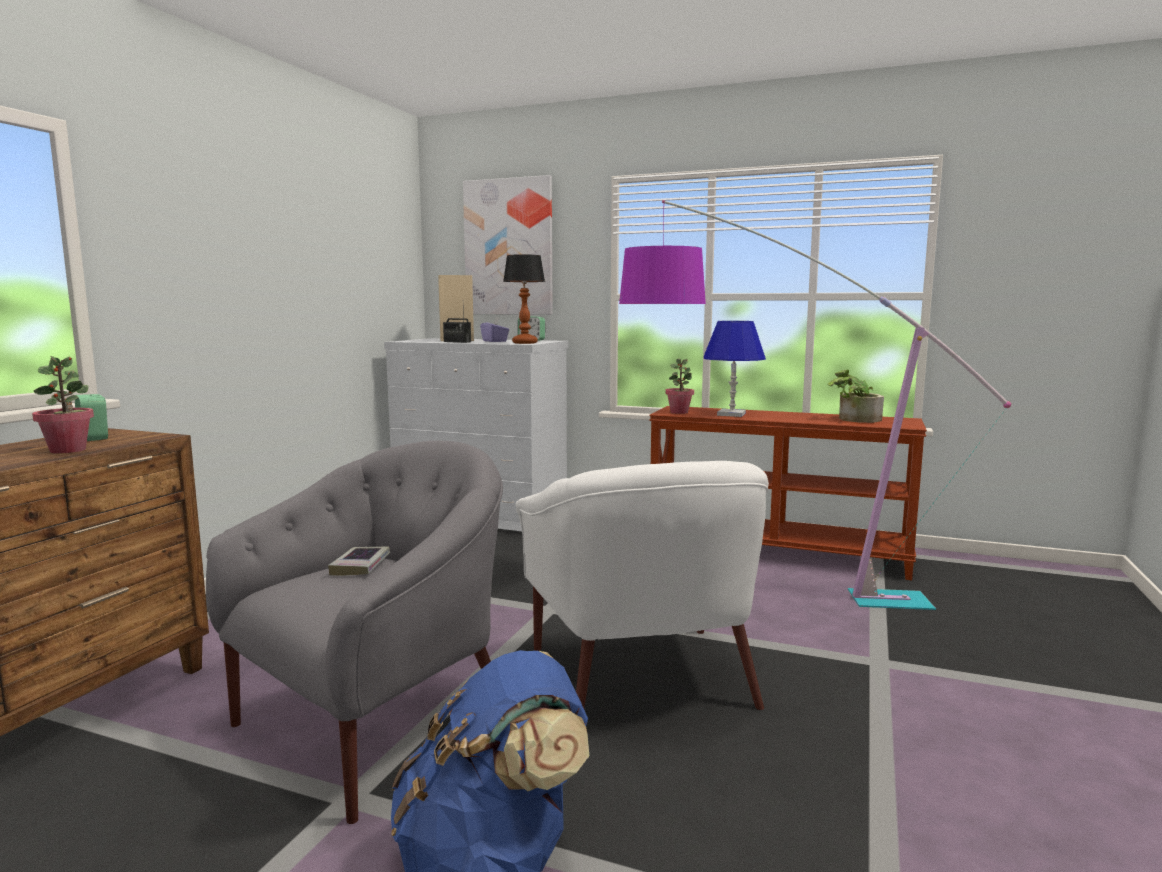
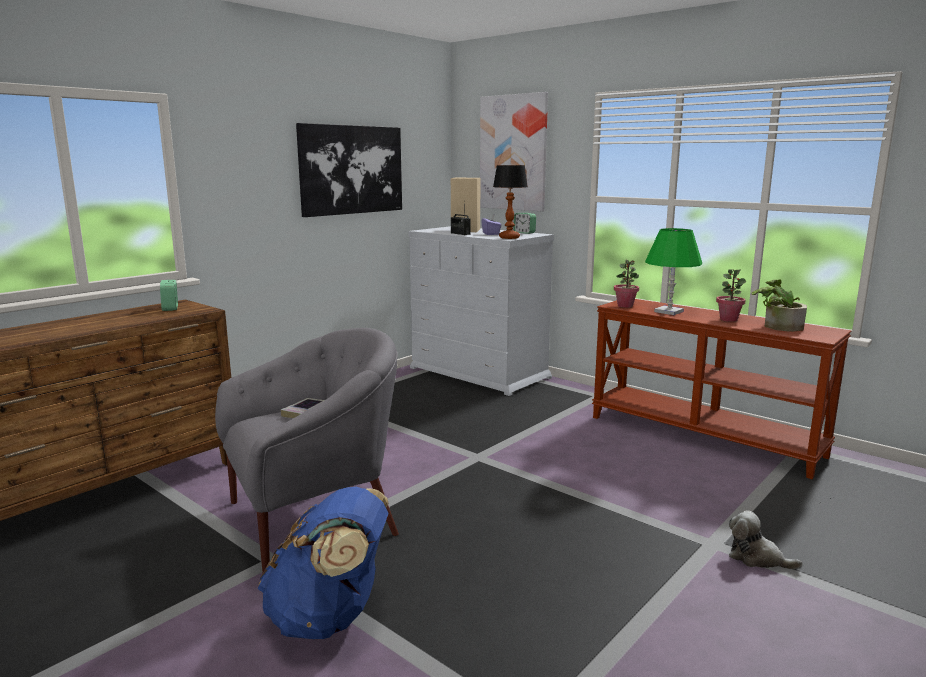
camera: 20 degrees right, 5 degrees up
potted plant [32,356,94,454] -> potted plant moved to [716,269,746,322]
white armchair [515,461,769,710] -> none
floor lamp [619,200,1011,610] -> none
blue table lamp [703,321,766,417] -> green table lamp [645,228,702,315]
none -> picture [296,123,402,217]
none -> plush toy [729,511,803,570]

